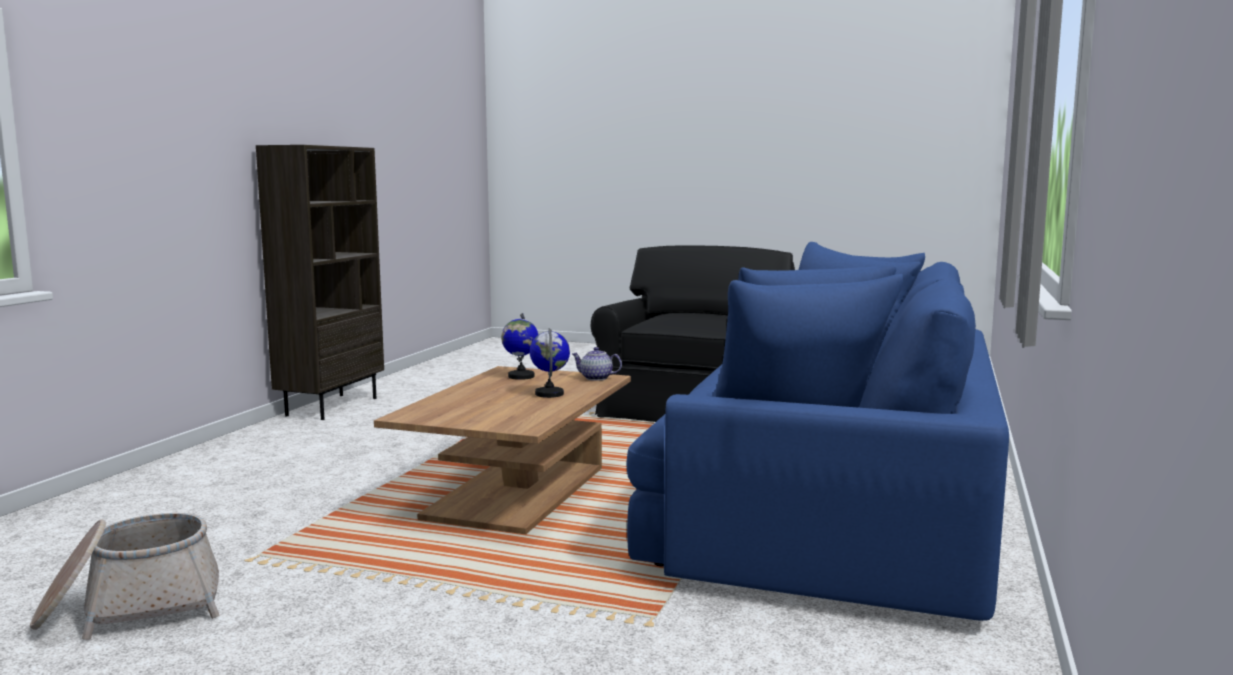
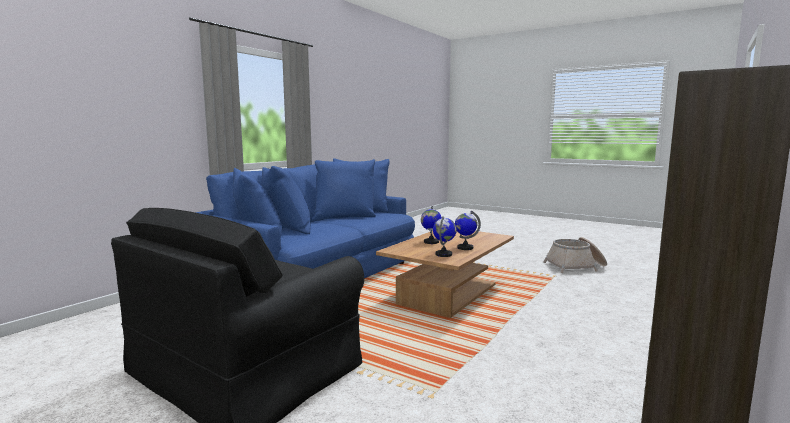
camera: 165 degrees left, 0 degrees up
teapot [572,347,622,381] -> none
none -> globe [455,211,481,250]

